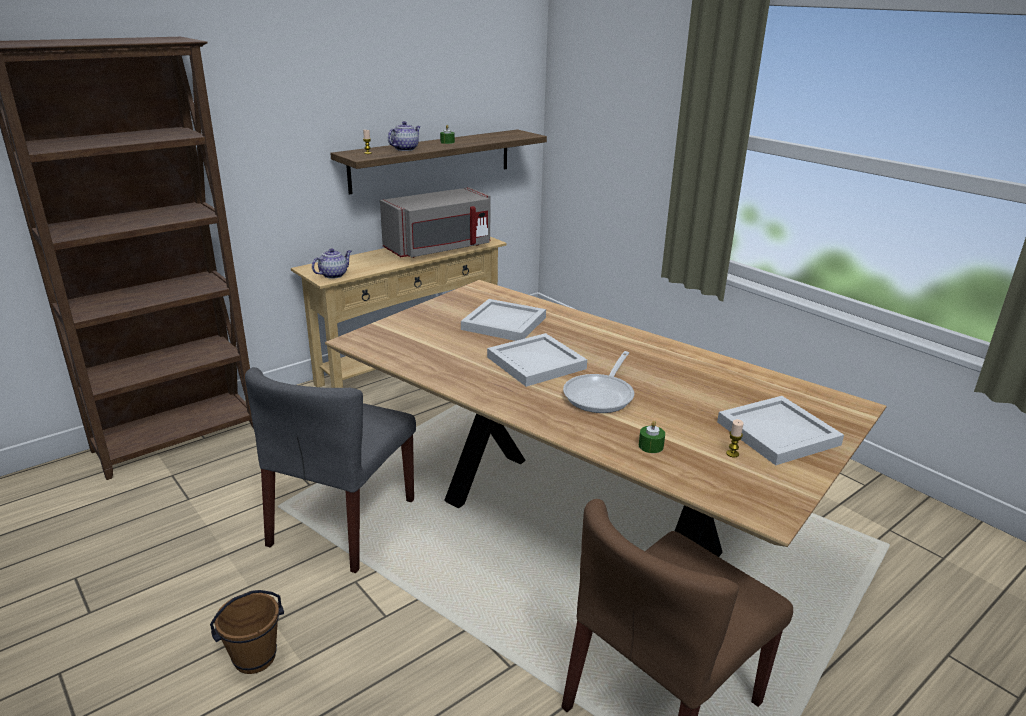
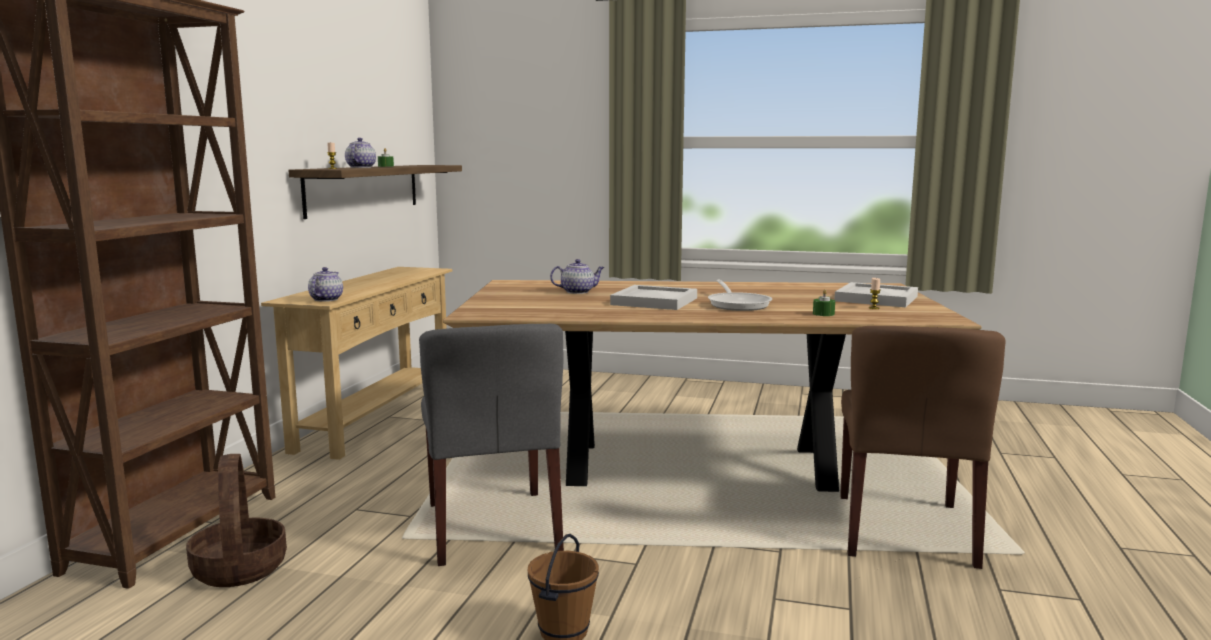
camera: 35 degrees left, 15 degrees down
grey microwave [380,187,491,258] -> none
white tray [461,299,546,341] -> teapot [550,259,605,294]
none -> basket [186,454,287,587]

